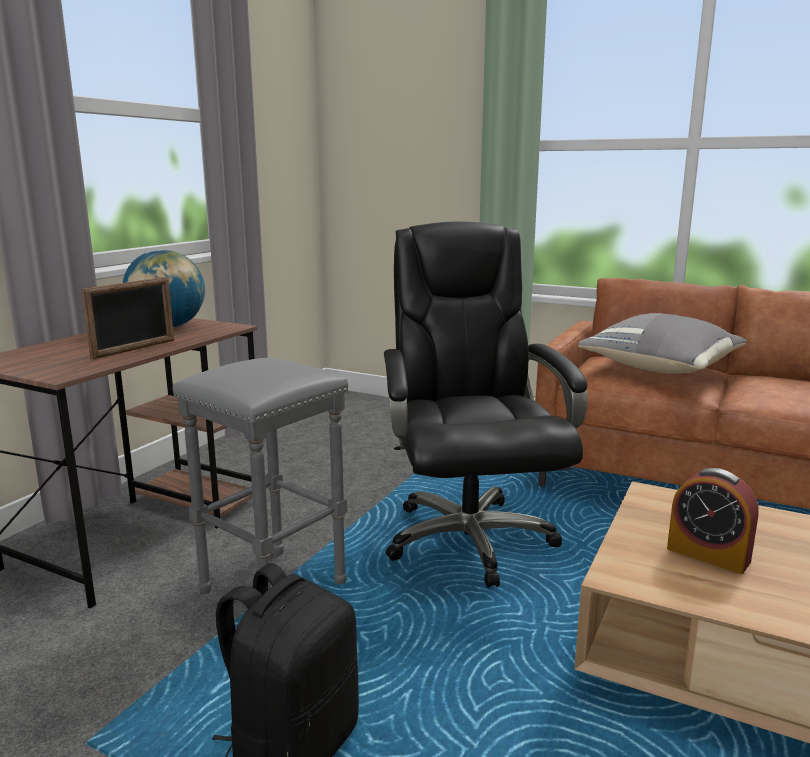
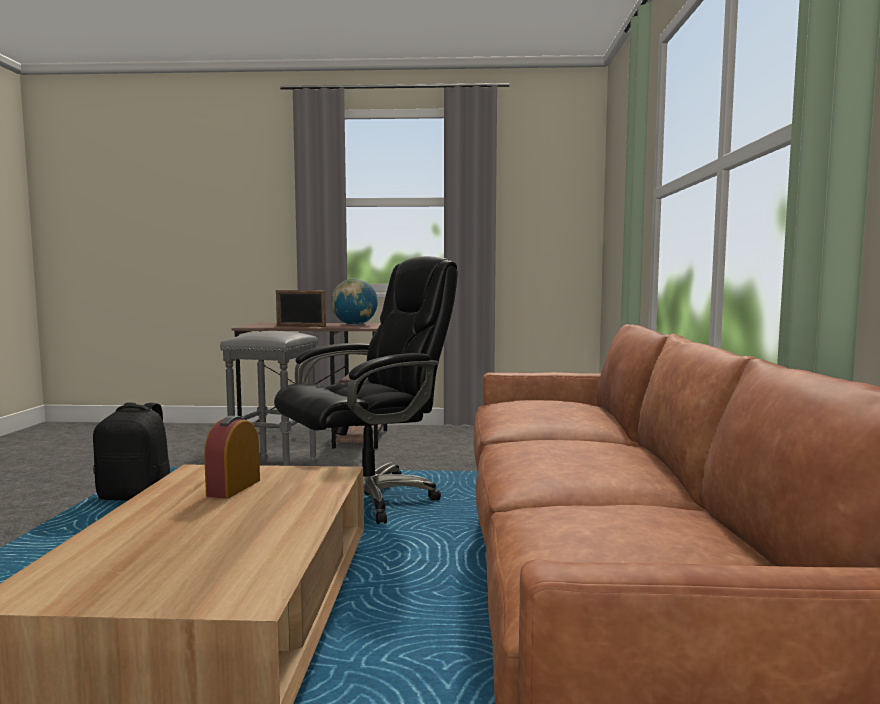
camera: 65 degrees right, 10 degrees down
grey pillow [578,313,747,374] -> none

